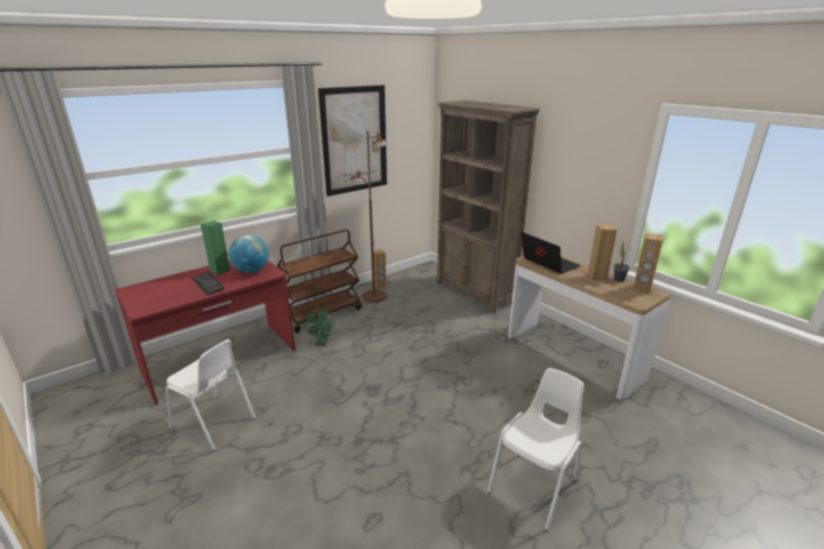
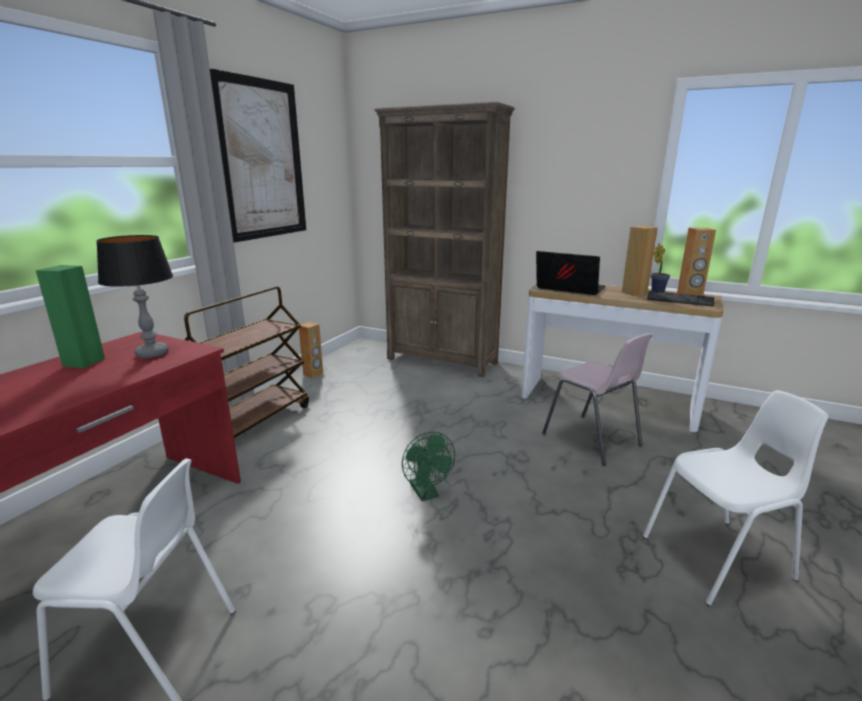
camera: 25 degrees left, 5 degrees down
keyboard [192,272,224,296] -> keyboard moved to [647,291,714,307]
globe [229,235,270,273] -> table lamp [96,235,173,358]
green fan [303,308,335,345] -> green fan moved to [402,432,455,501]
brown floor lamp [350,131,387,303] -> none
white chair [487,368,584,531] -> white chair turned 60 degrees clockwise [643,390,828,606]
none -> pink chair [542,333,653,466]

